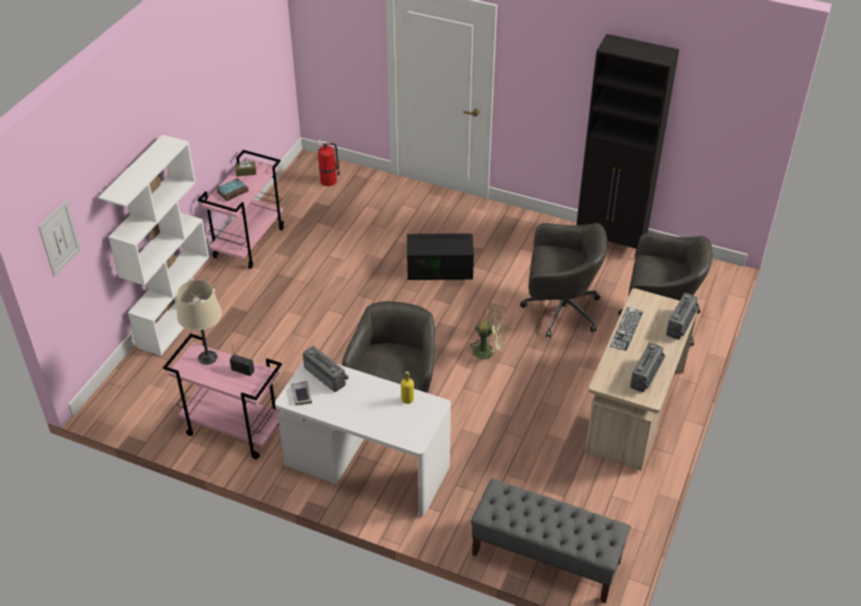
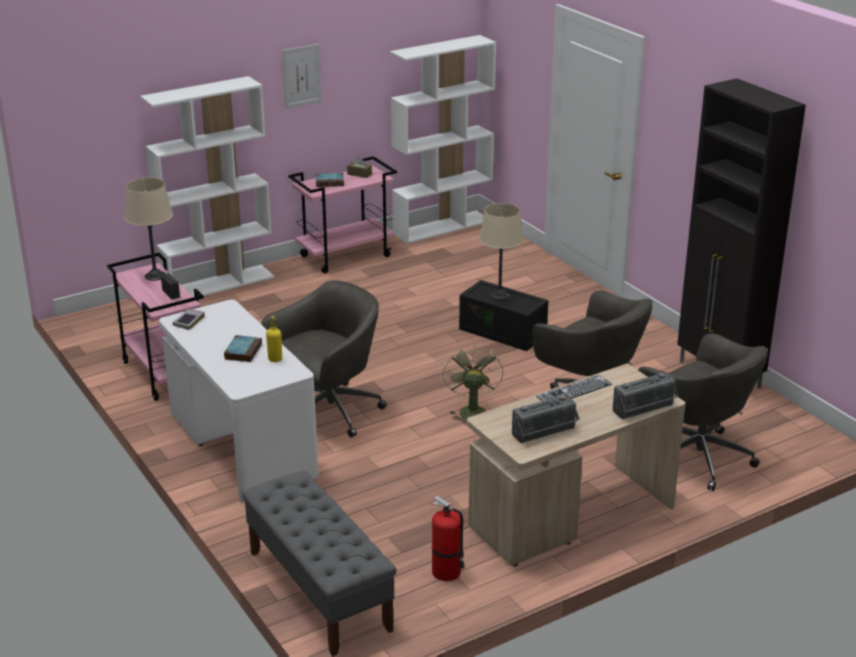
camera: 35 degrees right, 15 degrees down
picture [38,200,81,277] -> picture moved to [282,44,322,109]
radio [303,346,349,392] -> none
fire extinguisher [316,140,341,186] -> fire extinguisher moved to [431,495,465,581]
green fan [467,305,505,366] -> green fan turned 135 degrees counterclockwise [443,345,503,425]
none -> book [224,335,262,362]
none -> white bookcase [390,35,496,244]
none -> beige table lamp [479,203,524,300]

